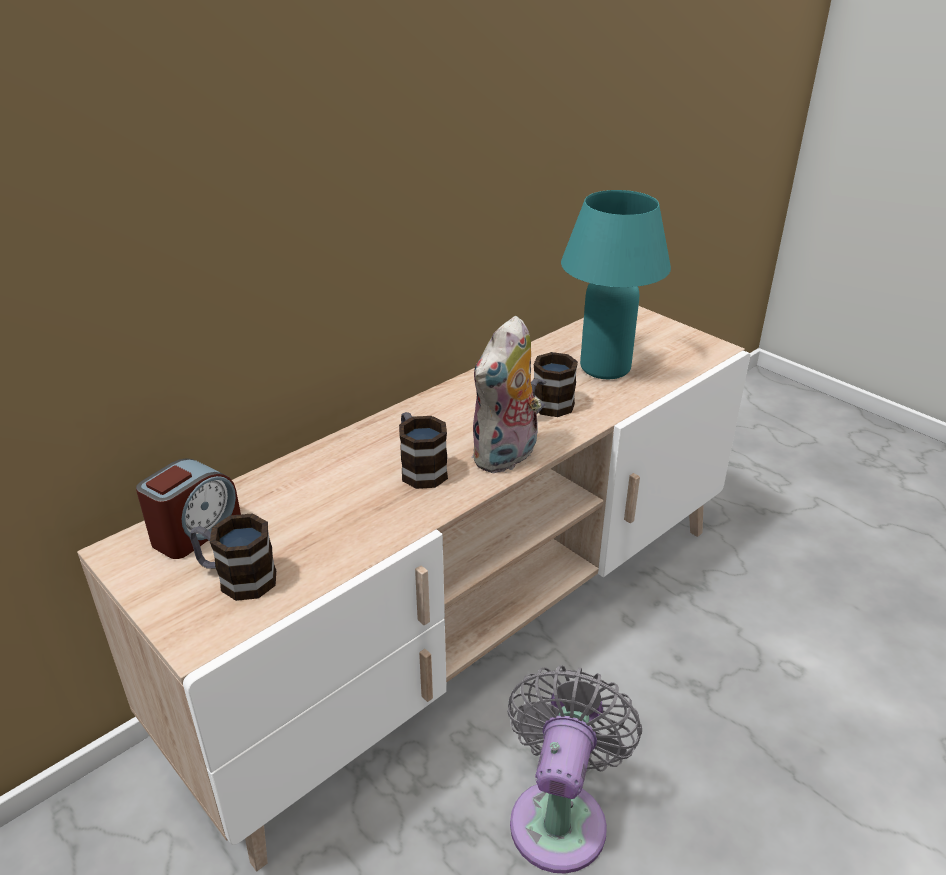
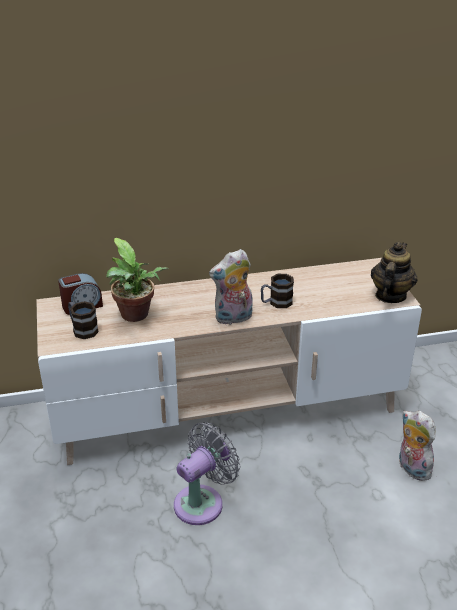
camera: 30 degrees right, 0 degrees up
mug [399,412,448,489] -> none
turquoise table lamp [561,190,671,379] -> none
none -> potted plant [106,238,168,322]
none -> teapot [371,242,417,303]
none -> plush toy [399,411,436,481]

